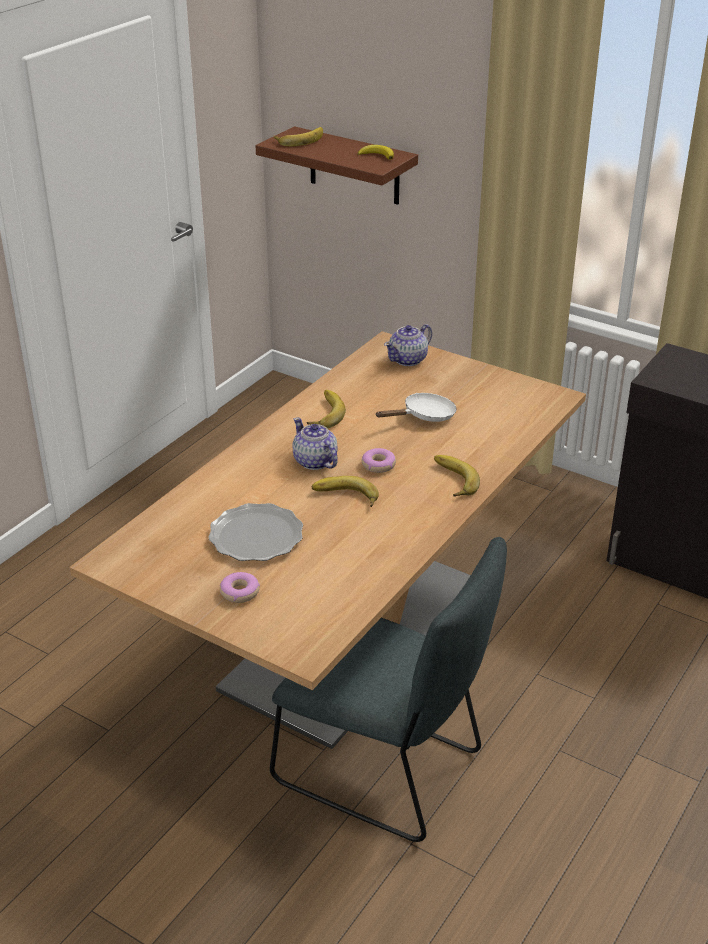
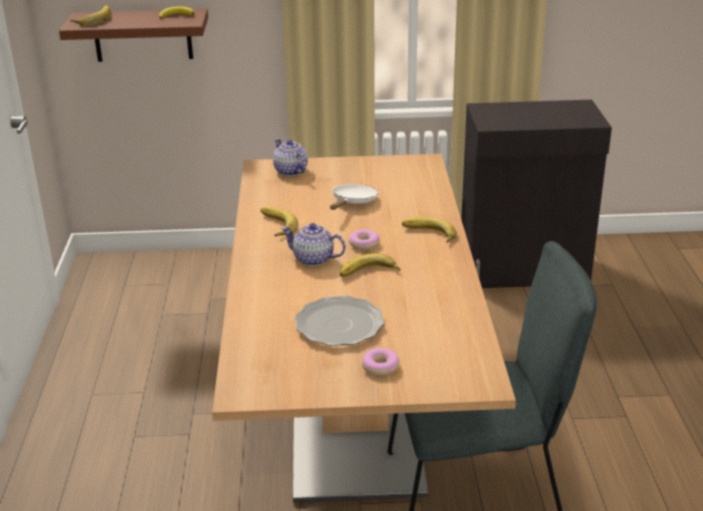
camera: 35 degrees left, 5 degrees down
teapot [384,324,432,366] -> teapot turned 135 degrees clockwise [273,138,308,176]

